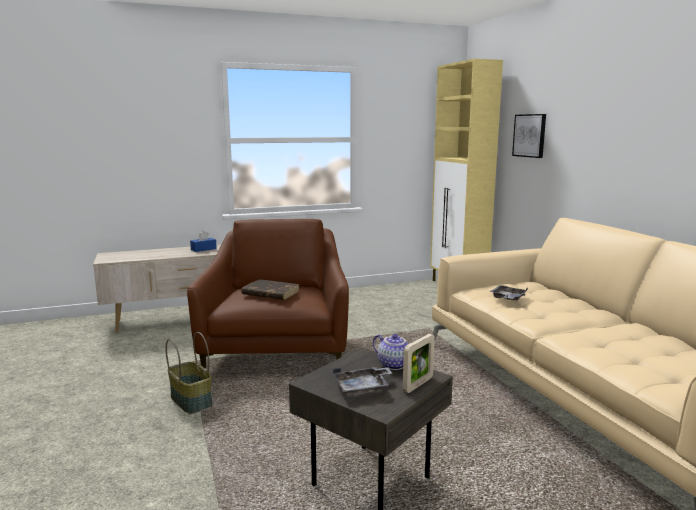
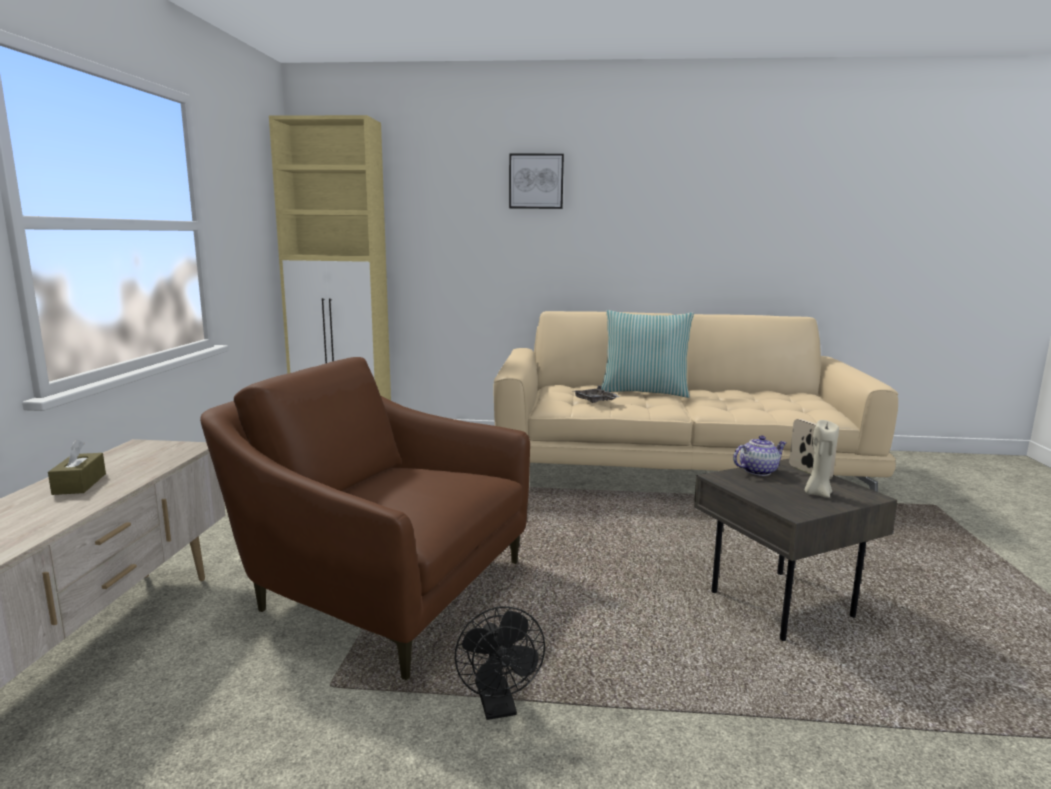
camera: 65 degrees left, 0 degrees up
basket [165,332,212,414] -> black fan [455,606,545,720]
blue tissue box [190,231,217,252] -> brown tissue box [48,440,106,495]
brown book [241,279,300,300] -> none
grey tray [333,366,392,396] -> beige candle [805,420,839,498]
picture [512,114,546,158] -> picture moved to [509,154,564,209]
none -> pillow [601,310,694,398]

